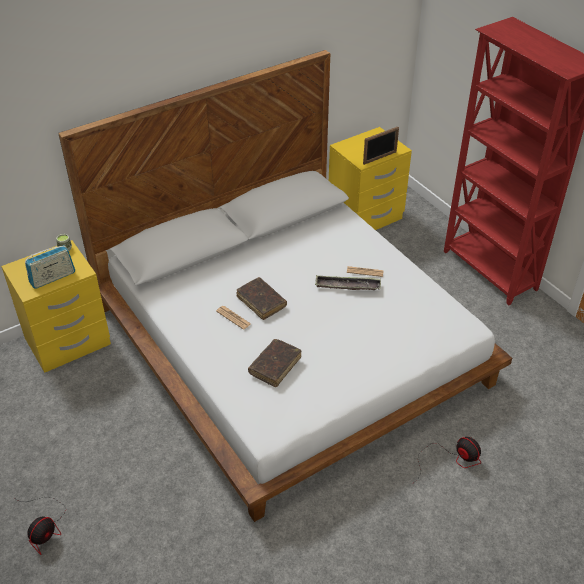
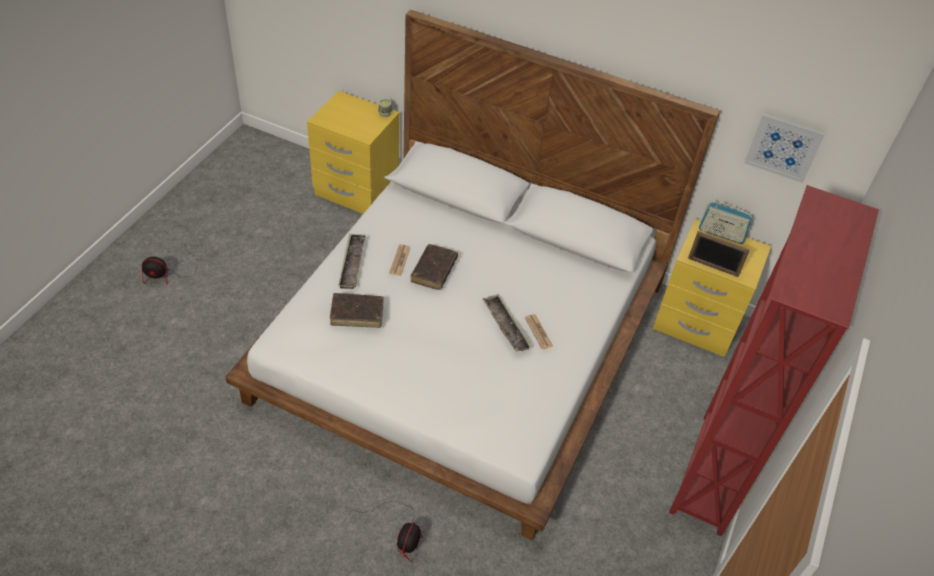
camera: 55 degrees right, 5 degrees up
radio [25,245,75,289] -> radio moved to [699,201,753,244]
none -> tray [338,234,366,289]
none -> picture [744,113,825,183]

